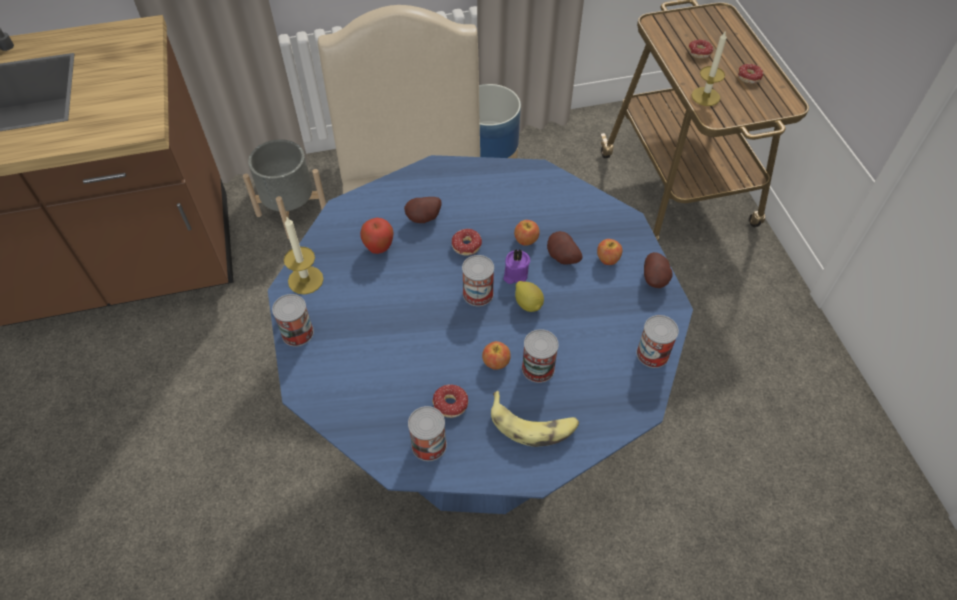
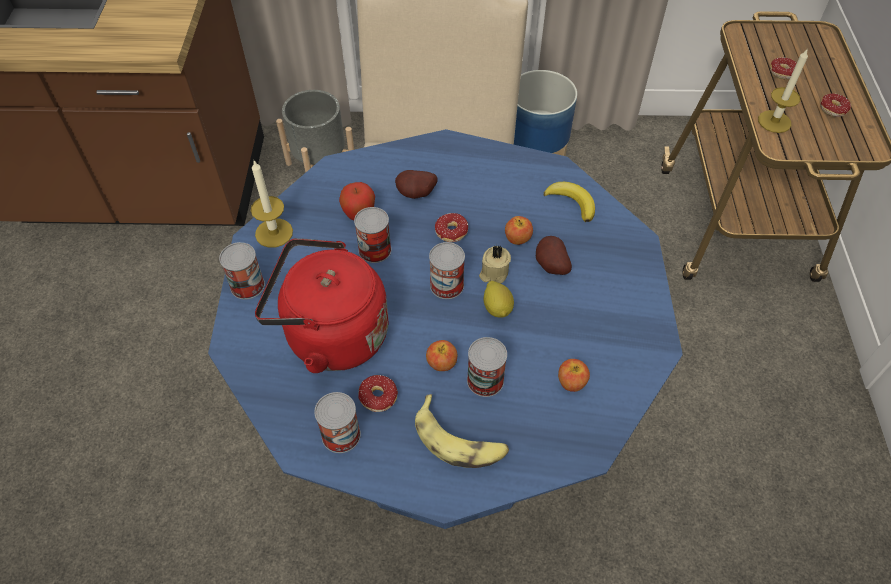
camera: 15 degrees right, 0 degrees up
purple candle [503,249,530,284] -> beige candle [479,244,511,283]
apple [597,239,622,265] -> apple moved to [558,359,590,392]
can [636,315,679,368] -> can moved to [354,207,391,263]
potato [644,252,672,288] -> none
none -> red kettle [255,238,389,373]
none -> banana [544,182,595,222]

